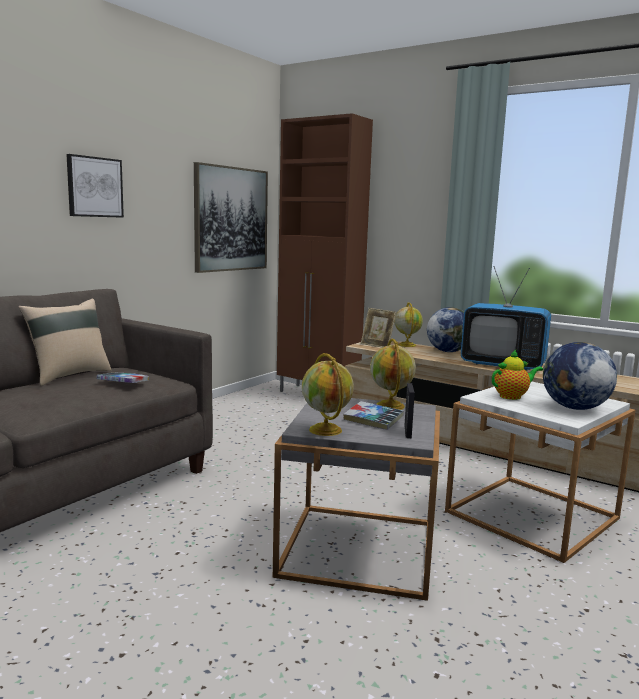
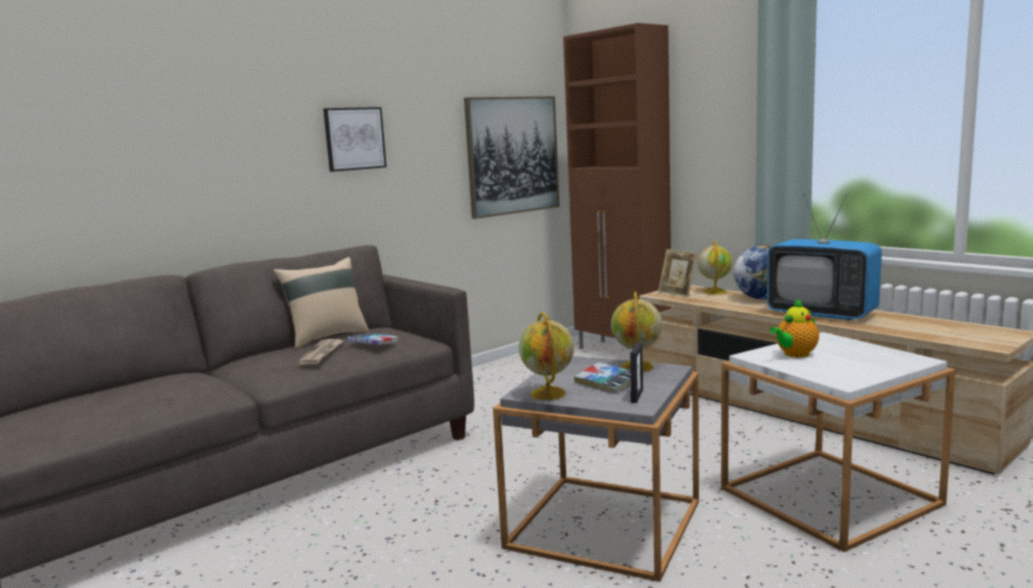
camera: 15 degrees right, 0 degrees up
teapot [491,350,543,400] -> teapot turned 150 degrees clockwise [769,298,819,357]
globe [543,342,617,410] -> none
none -> newspaper [297,339,344,365]

